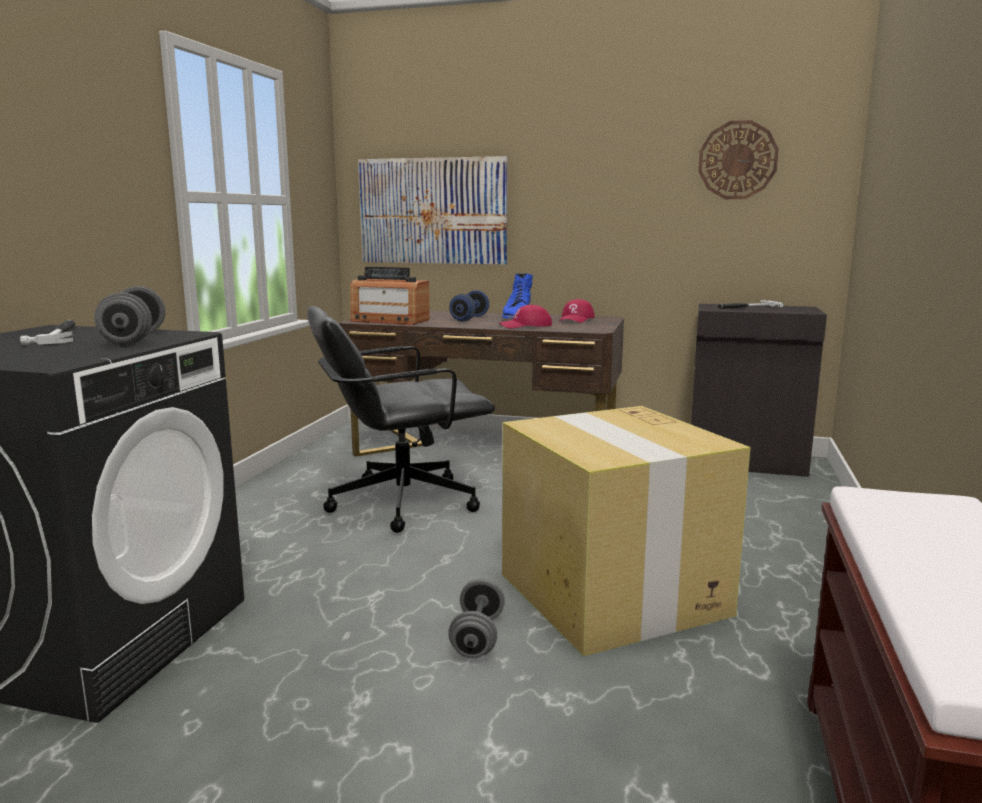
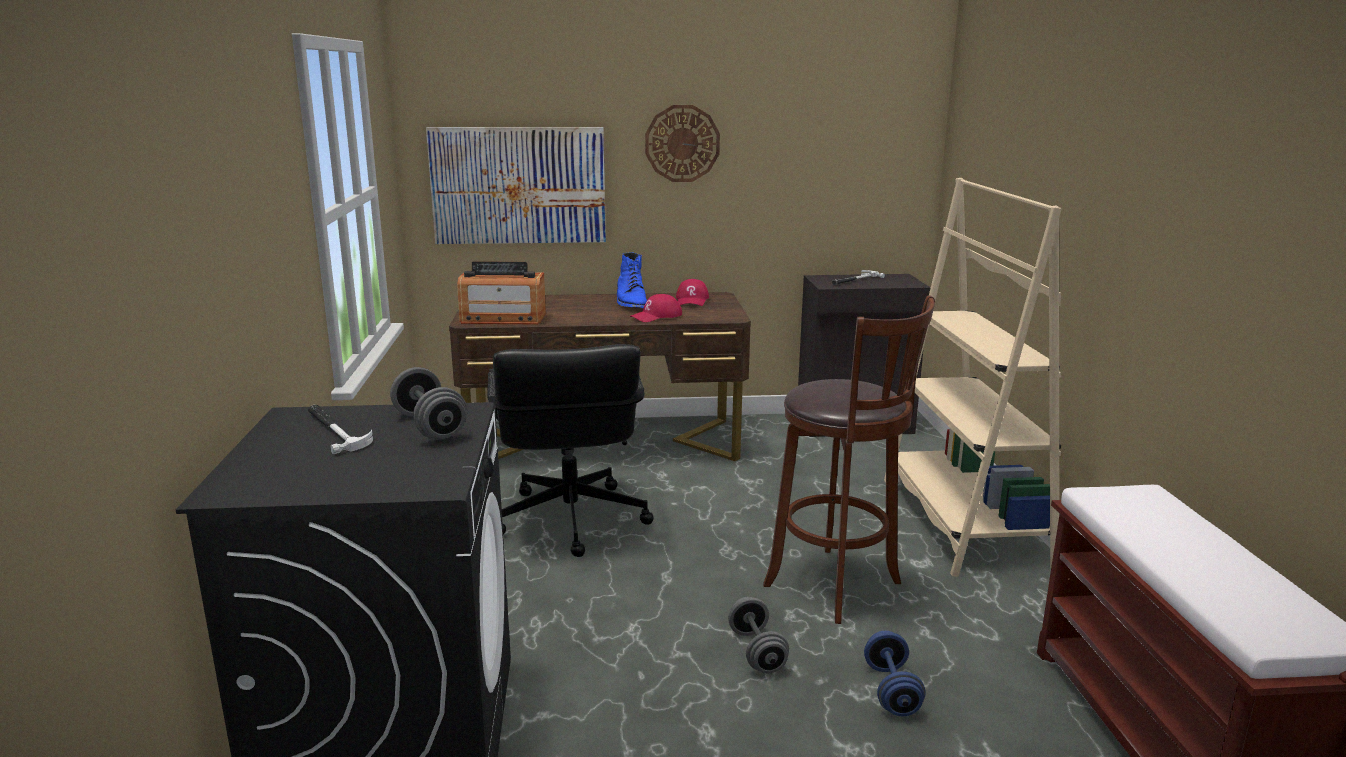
camera: 20 degrees left, 5 degrees up
black office chair [307,306,495,533] -> black office chair turned 60 degrees counterclockwise [487,344,654,557]
blue dumbbell [449,290,489,321] -> blue dumbbell moved to [864,631,925,716]
cardboard box [502,406,751,656] -> brown stool [763,295,935,624]
wall clock [698,120,779,199] -> wall clock moved to [645,105,720,182]
none -> beige bookcase [884,178,1062,577]

